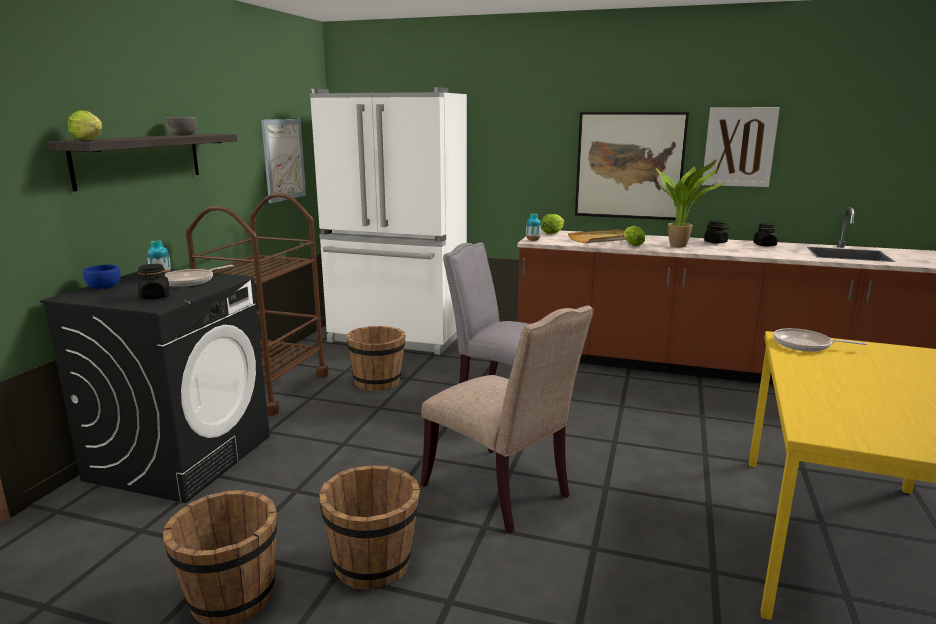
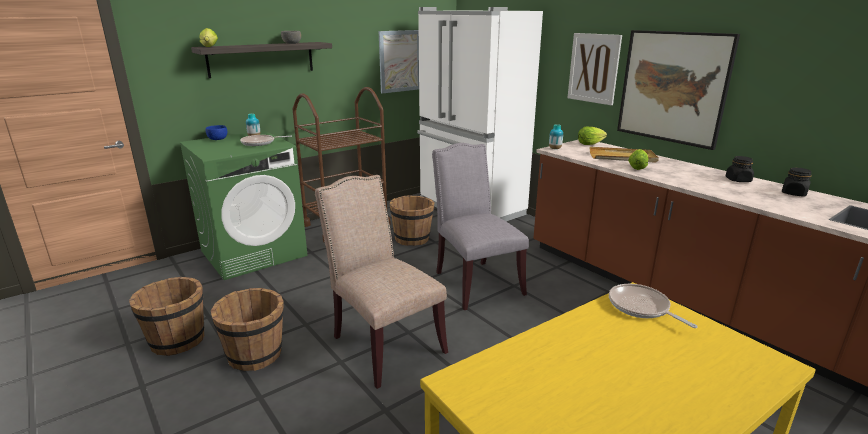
camera: 35 degrees right, 5 degrees up
black washing machine [40,269,270,503] -> green washing machine [179,130,308,280]
black jar [138,264,170,299] -> none
beige chair [420,306,594,533] -> beige chair turned 150 degrees clockwise [315,175,448,389]
potted plant [656,159,724,248] -> none
picture [702,107,780,187] -> picture moved to [568,33,622,105]

